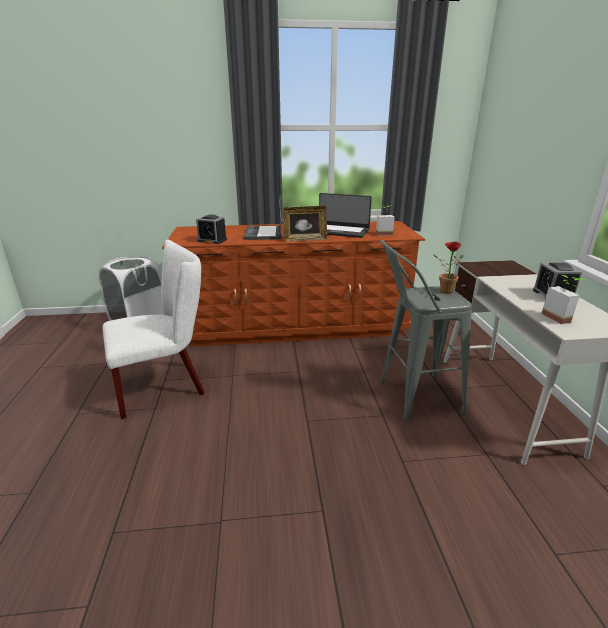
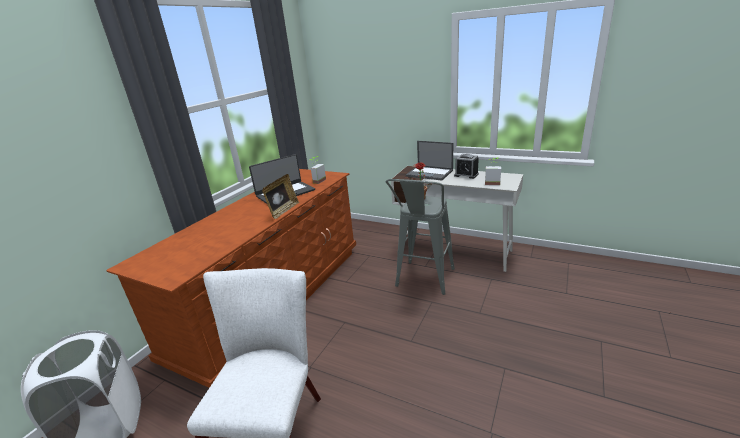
camera: 55 degrees left, 0 degrees up
alarm clock [196,215,227,244] -> none
laptop [243,195,281,240] -> laptop moved to [406,141,453,181]

